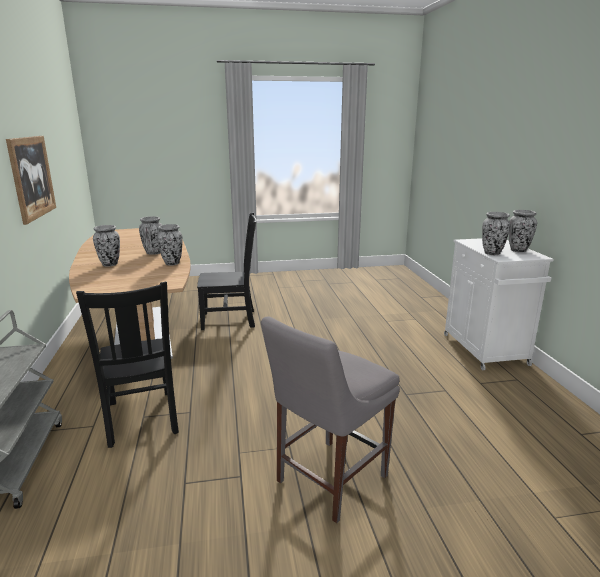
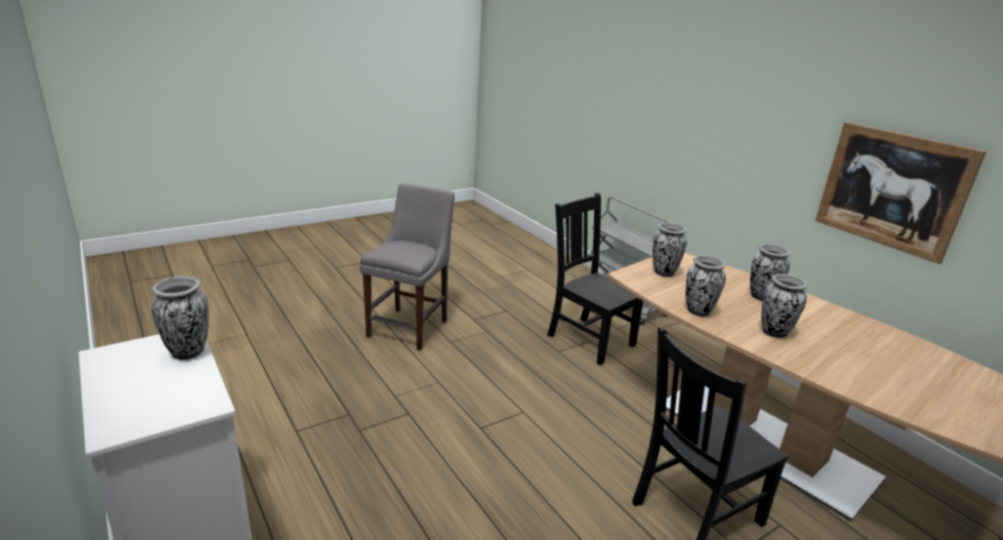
camera: 155 degrees right, 5 degrees up
vase [509,210,537,253] -> vase moved to [653,223,687,277]

